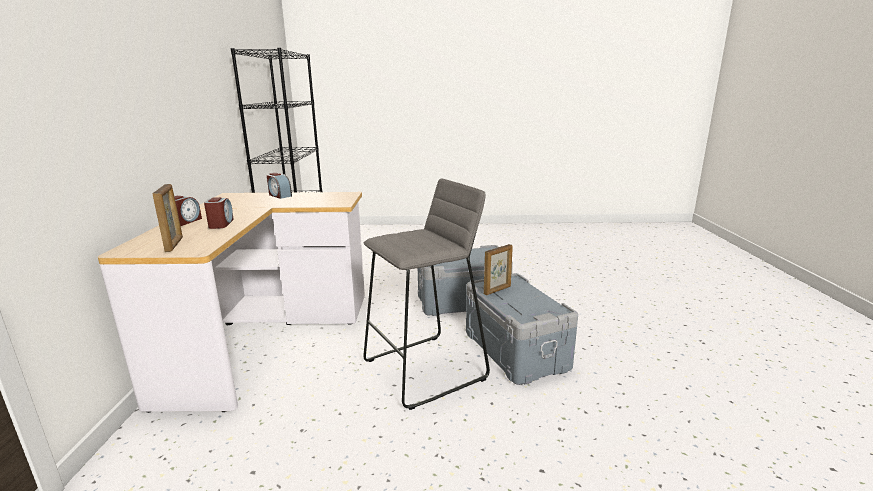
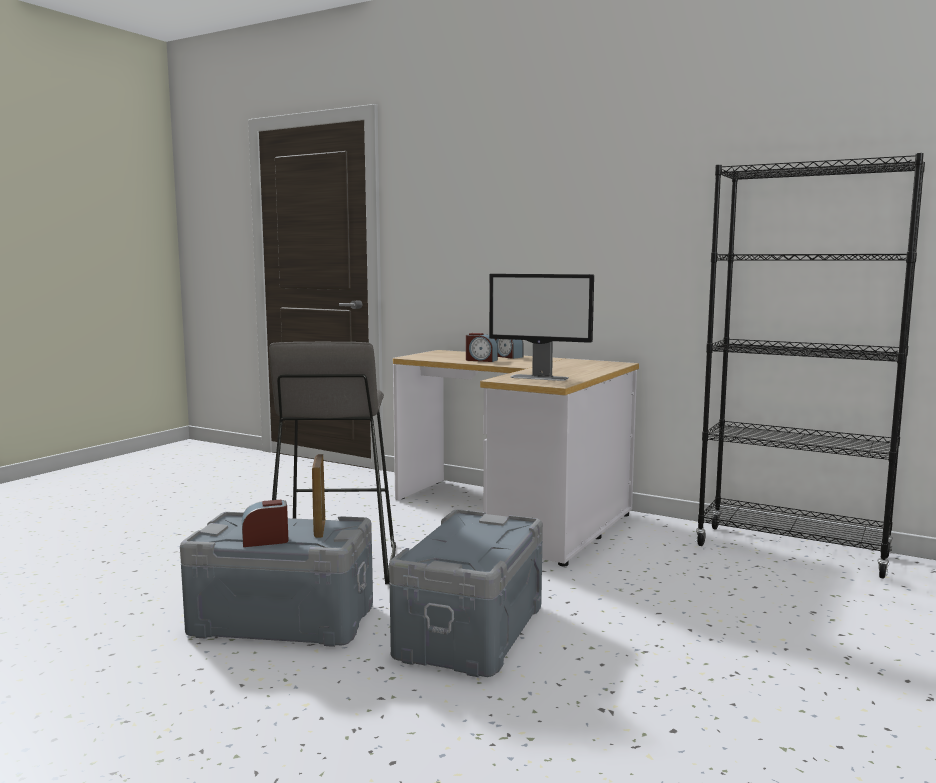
camera: 120 degrees right, 10 degrees down
picture frame [152,184,183,252] -> none
alarm clock [267,173,292,199] -> alarm clock moved to [242,500,288,547]
none -> monitor [489,274,594,381]

